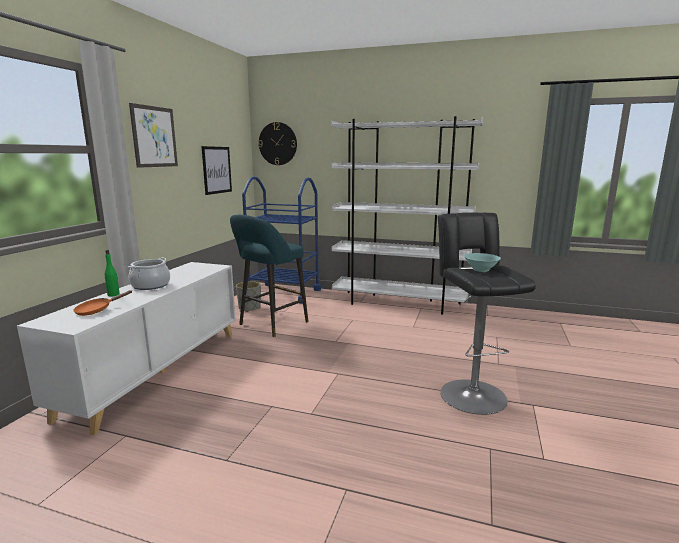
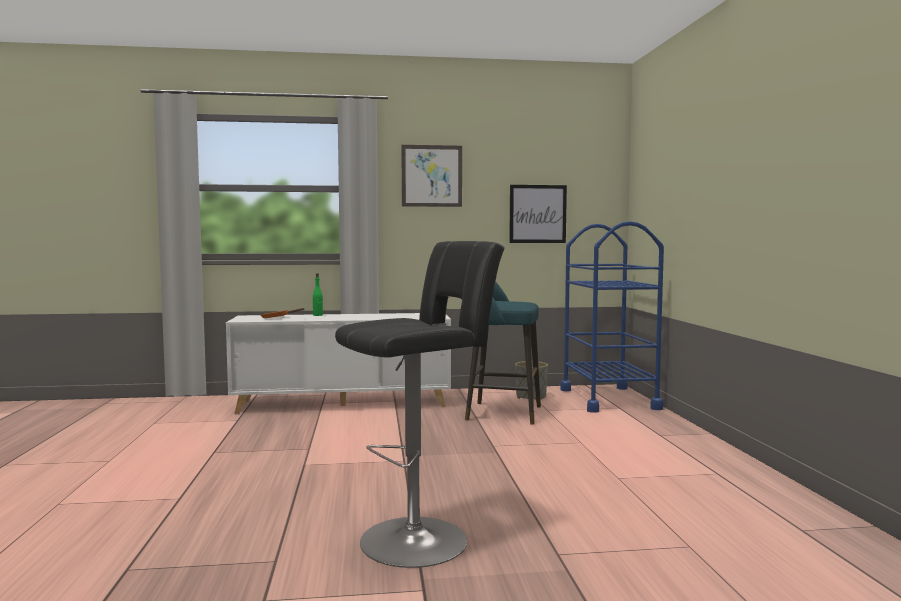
camera: 65 degrees right, 10 degrees down
cooking pot [128,258,170,290] -> none
wall clock [258,122,297,165] -> none
white bookcase [331,116,483,315] -> none
turquoise bowl [464,253,501,272] -> none

